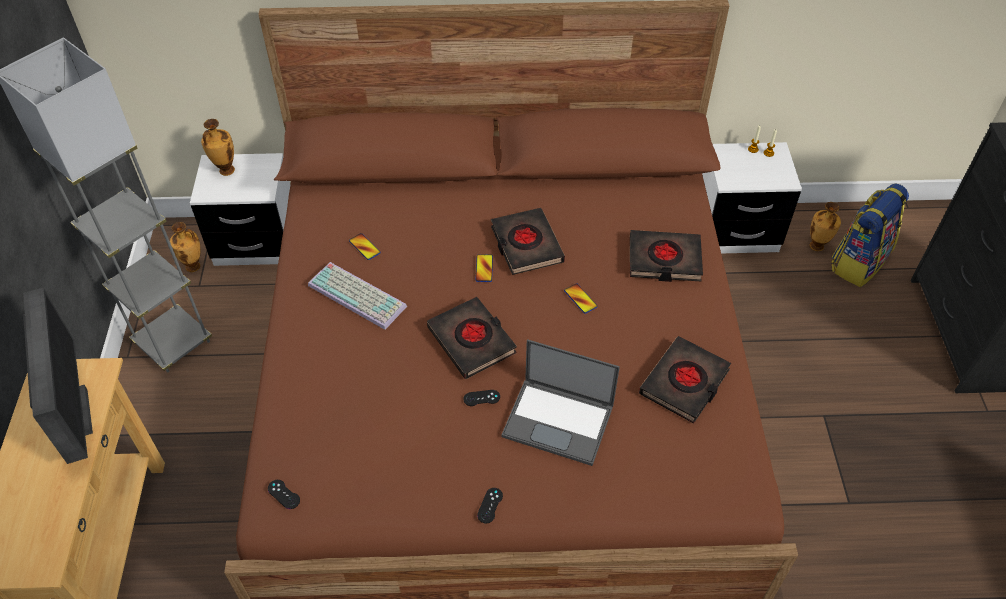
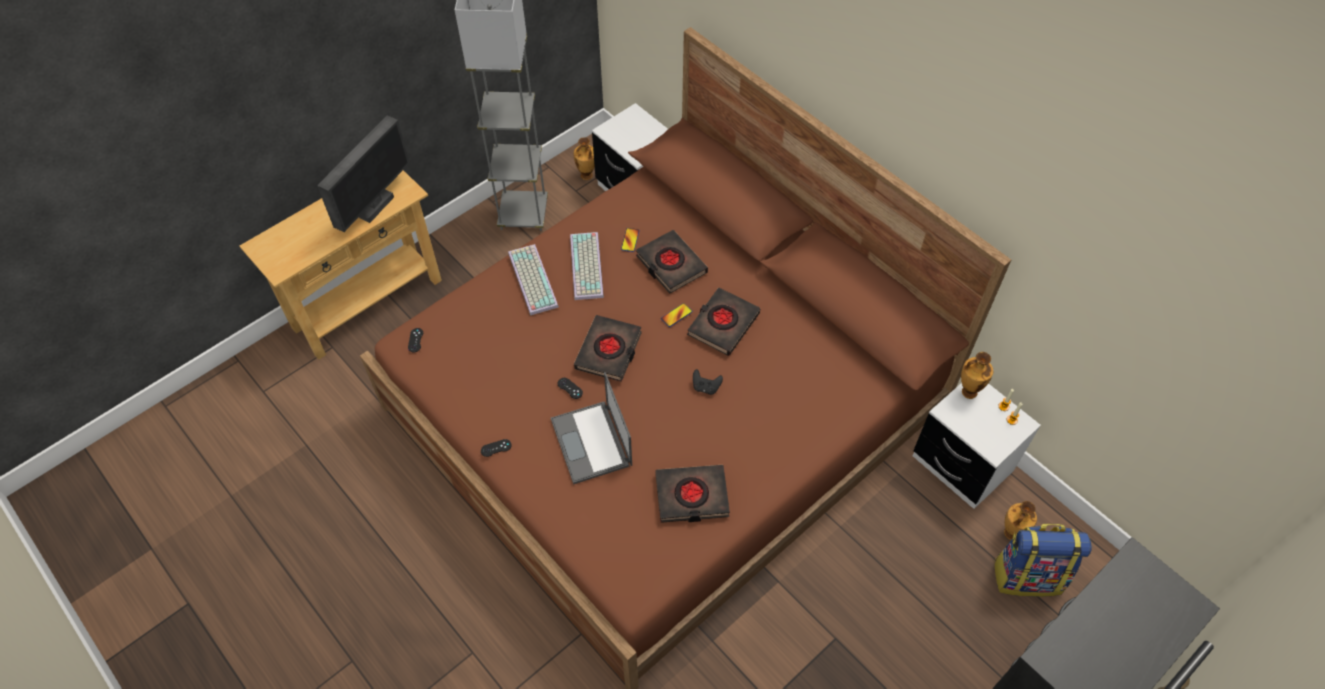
camera: 50 degrees right, 5 degrees up
vase [201,119,235,176] -> vase moved to [961,352,993,399]
phone [564,283,598,314] -> black game controller [693,369,723,395]
black book [630,230,703,282] -> black book moved to [636,230,708,294]
none -> keyboard [508,244,559,315]

